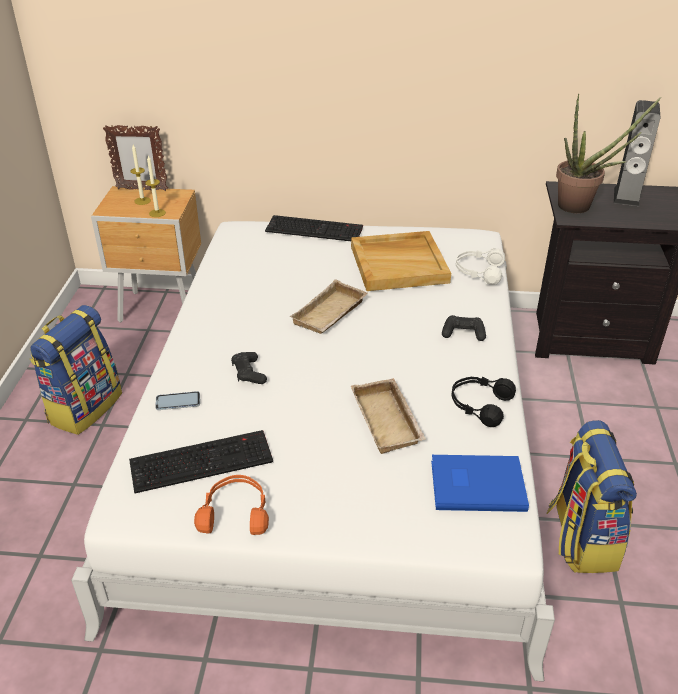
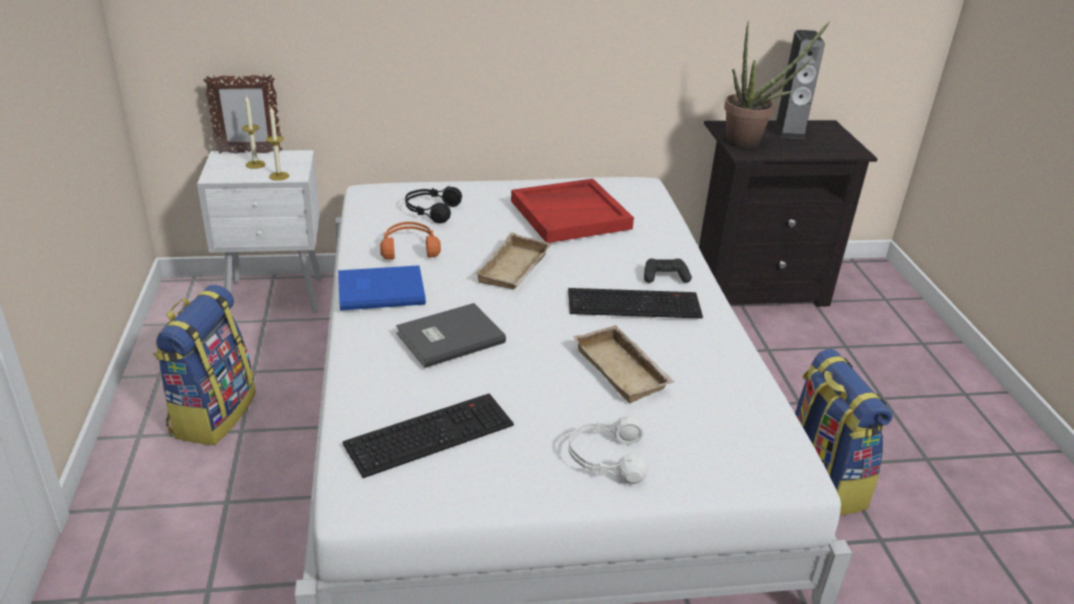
camera: 15 degrees left, 5 degrees down
brown nightstand [91,186,201,323] -> white nightstand [197,150,322,313]
phone [155,391,200,410] -> none
orange headphones [194,475,269,535] -> orange headphones moved to [380,222,441,260]
black game controller [231,352,267,384] -> grey book [396,303,506,368]
keyboard [265,215,363,241] -> keyboard moved to [568,288,703,319]
beige tray [351,231,451,291] -> red tray [511,179,634,243]
blue book [431,455,529,512] -> blue book moved to [338,265,426,311]
black headphones [452,376,516,427] -> black headphones moved to [405,186,462,223]
white headphones [456,248,505,285] -> white headphones moved to [568,416,648,484]

